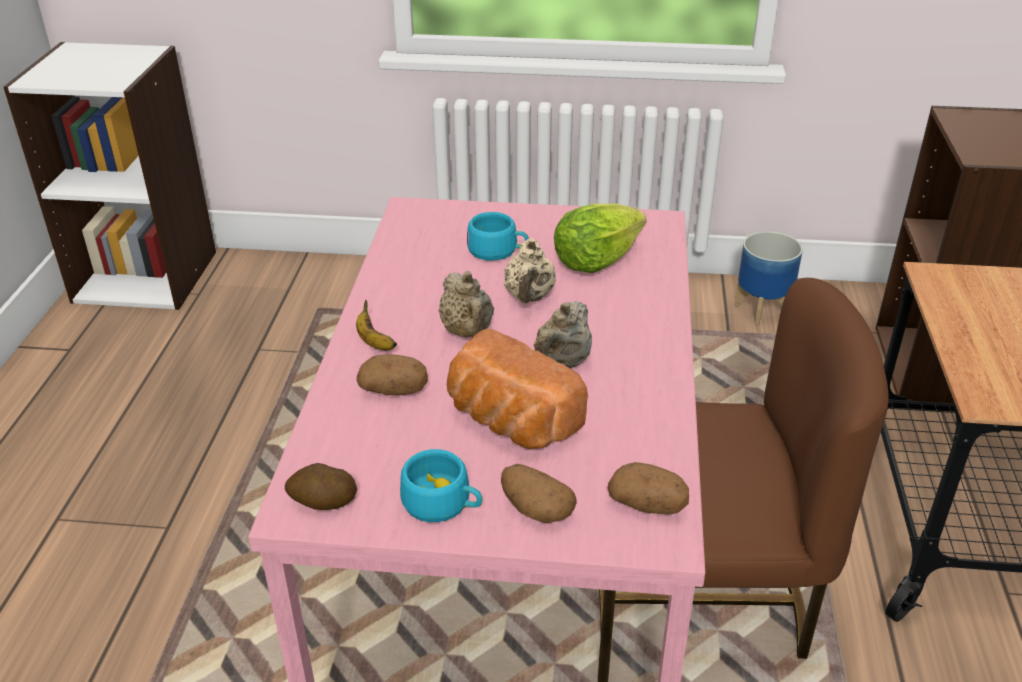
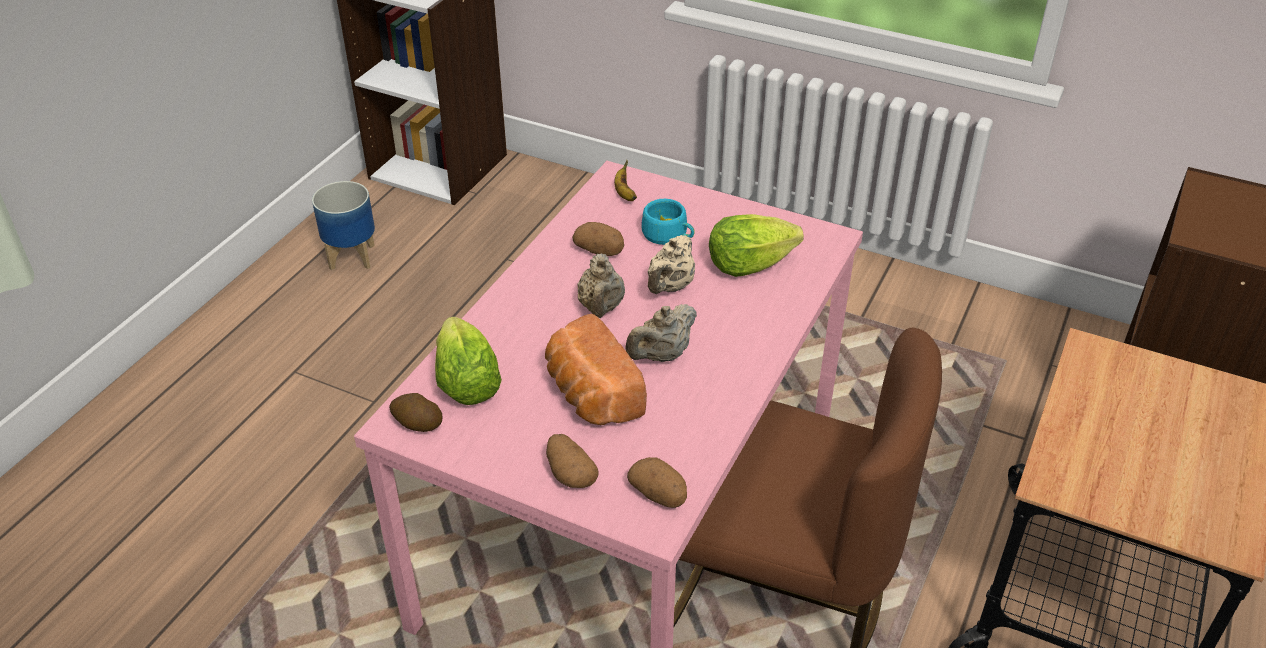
camera: 20 degrees right, 5 degrees up
banana [356,300,397,351] -> banana moved to [614,160,637,201]
potato [357,354,428,396] -> potato moved to [572,222,624,256]
turquoise cup [400,449,482,522] -> none
planter [734,231,803,326] -> planter moved to [312,181,375,270]
none -> lettuce [435,317,502,405]

